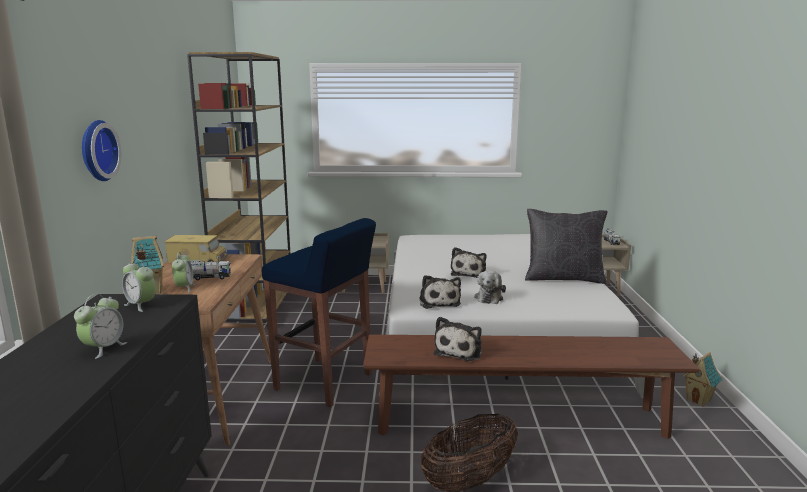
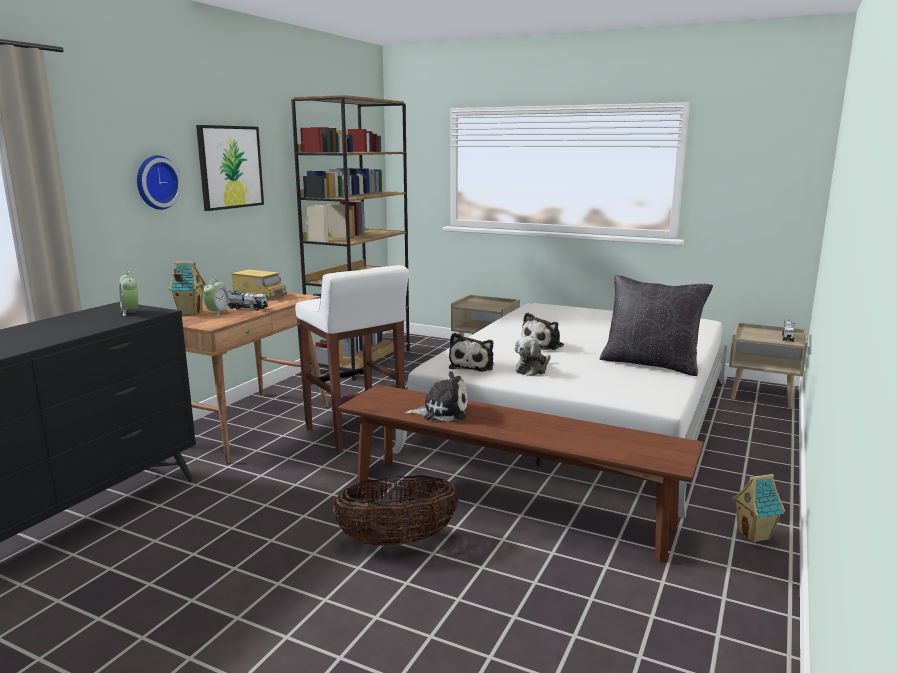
camera: 25 degrees right, 0 degrees up
alarm clock [74,294,127,359] -> none
blue stool [262,218,376,407] -> white stool [295,265,409,453]
plush toy [434,317,482,361] -> plush toy turned 135 degrees counterclockwise [405,371,468,422]
none -> picture [196,125,264,211]

